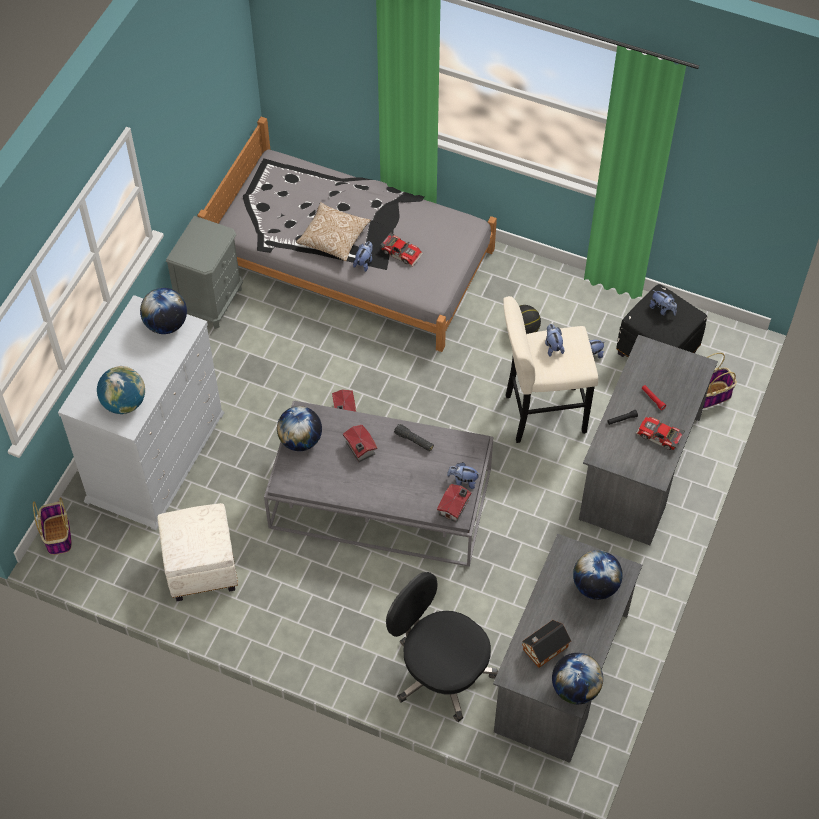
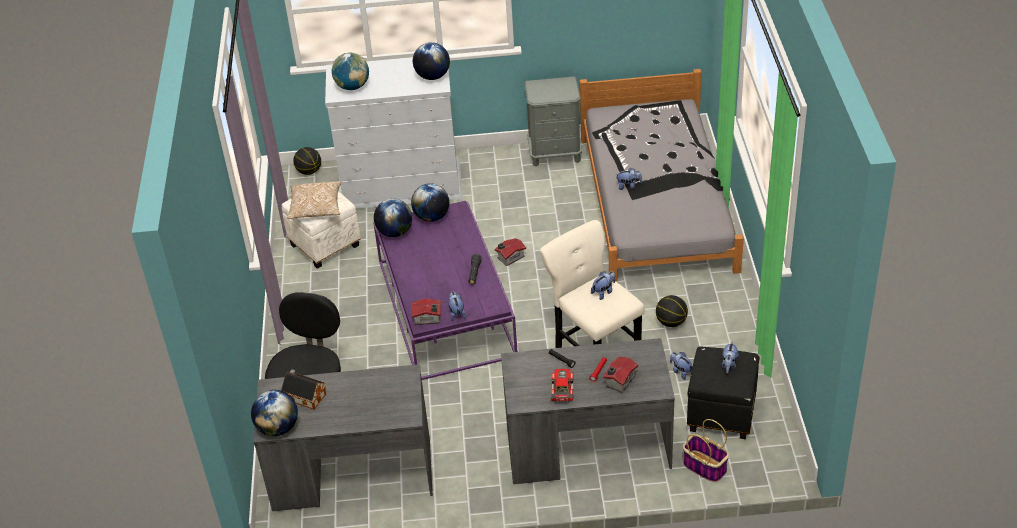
camera: 65 degrees right, 15 degrees down
basket [33,497,72,555] -> basketball [293,147,321,175]
grey coffee table [264,401,493,567] -> purple coffee table [373,201,518,380]
pillow [296,202,371,261] -> pillow moved to [287,181,341,219]
toy house [343,425,378,462] -> toy house moved to [603,357,638,393]
toy car [380,232,423,267] -> none
globe [573,550,623,600] -> globe moved to [374,199,412,237]

